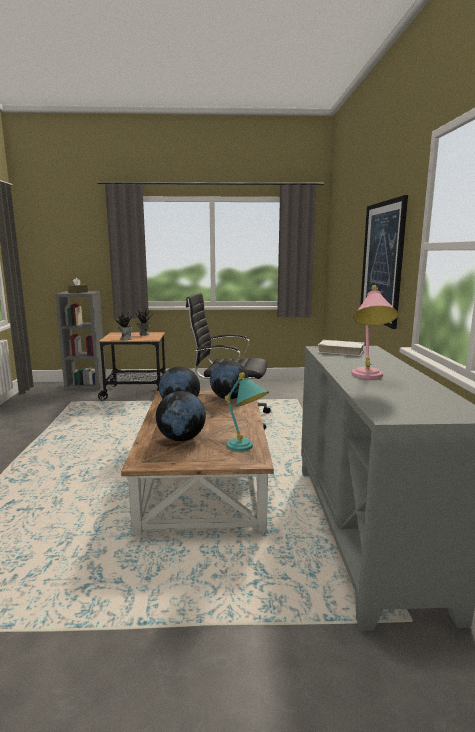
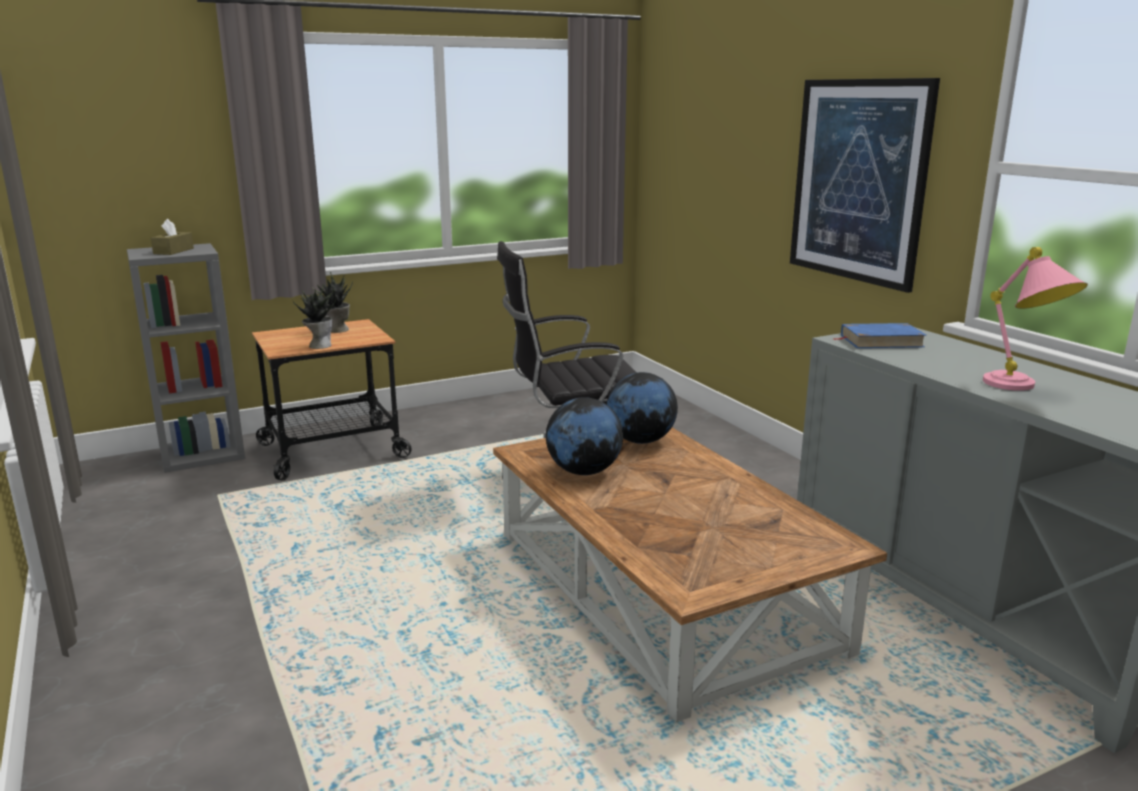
camera: 25 degrees left, 5 degrees up
globe [156,391,206,441] -> none
turquoise table lamp [225,372,269,451] -> none
white book [318,340,364,356] -> blue book [833,323,926,348]

